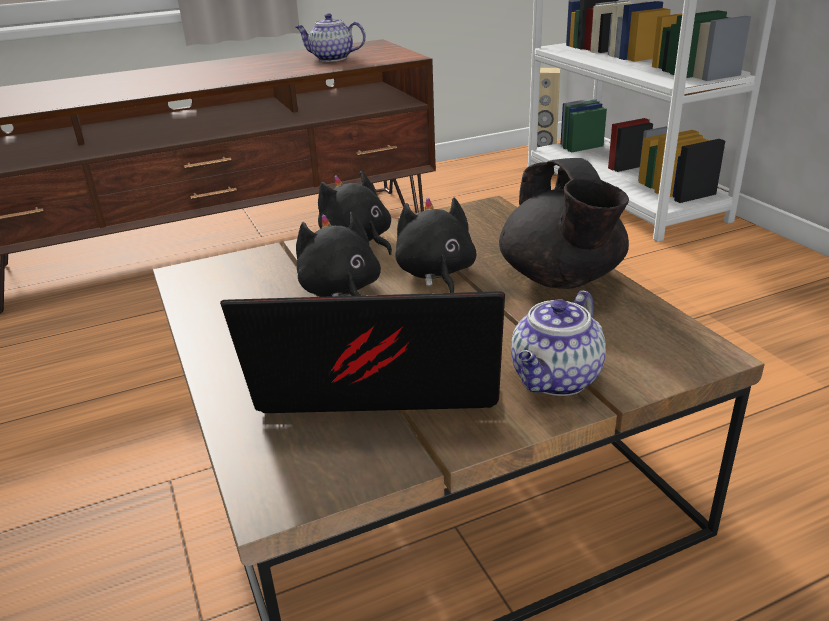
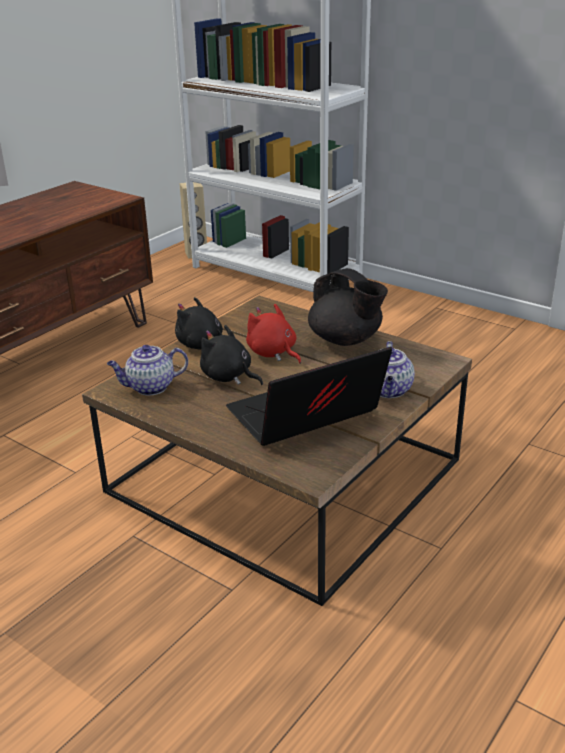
camera: 30 degrees left, 0 degrees up
teapot [295,13,366,62] -> teapot moved to [107,345,188,396]
black plush toy [395,197,477,293] -> red plush toy [246,304,301,364]

